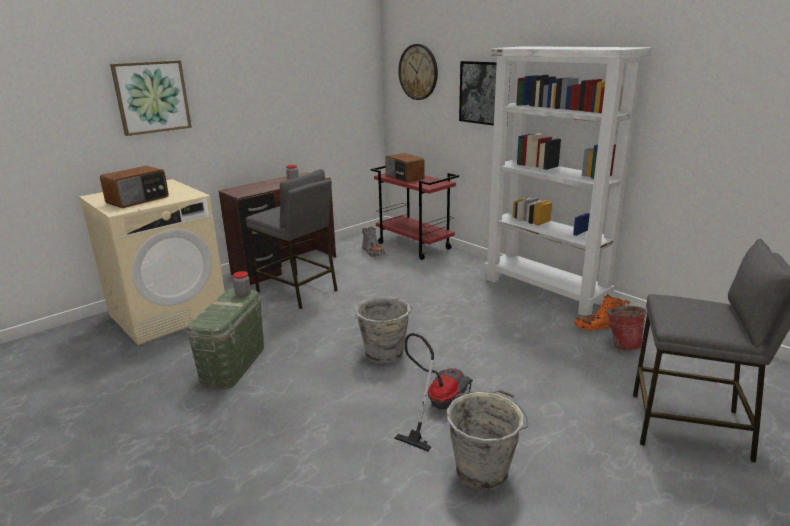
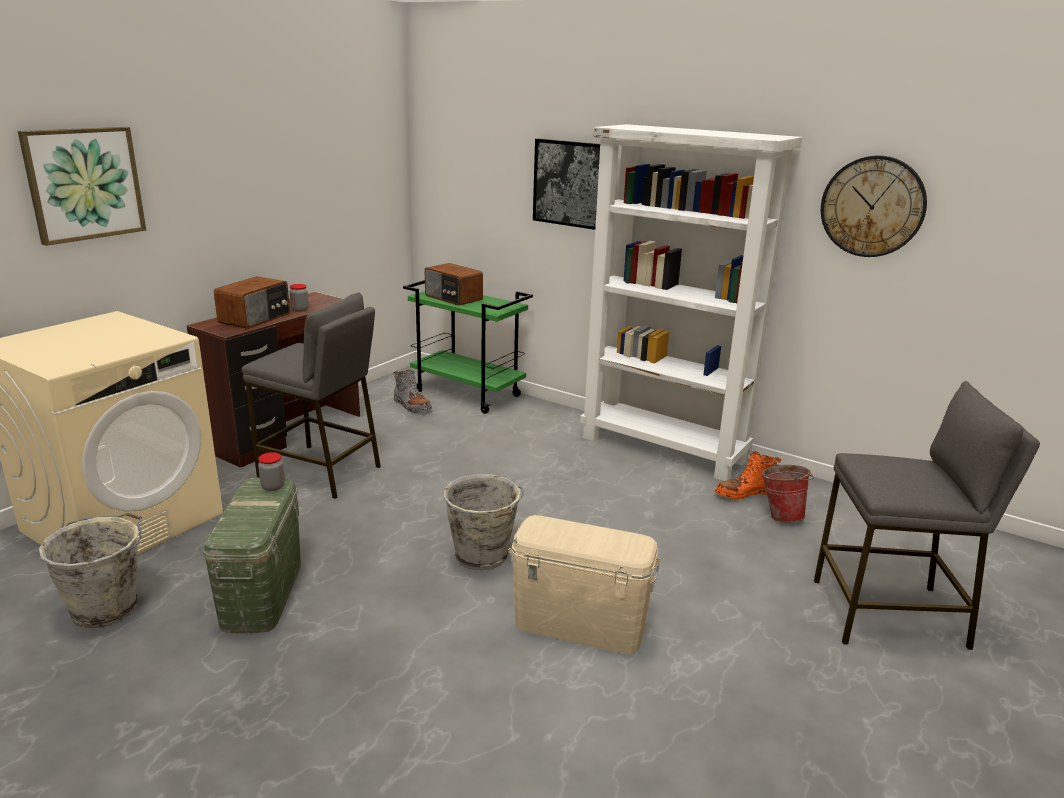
camera: 15 degrees left, 0 degrees up
radio [100,166,169,208] -> radio moved to [214,276,290,329]
red cart [371,166,459,260] -> green cart [403,280,533,414]
vacuum cleaner [394,333,473,452] -> beige storage box [508,515,661,654]
wall clock [398,44,438,100] -> wall clock moved to [821,156,927,257]
grey bucket [447,389,528,491] -> grey bucket moved to [39,512,142,628]

